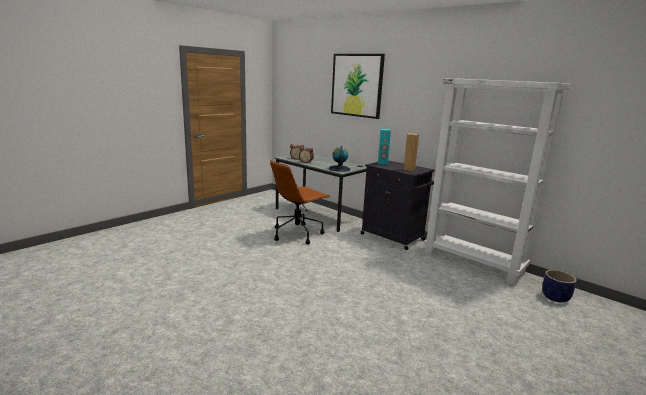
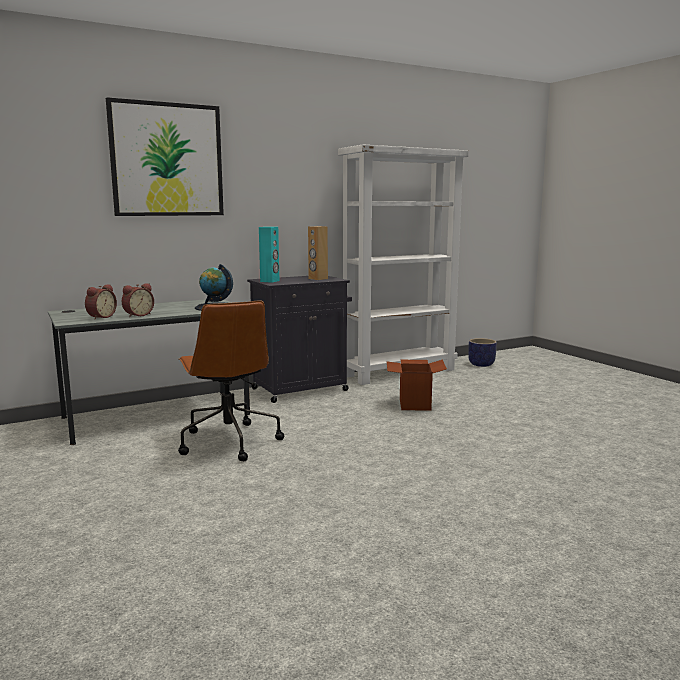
camera: 70 degrees left, 5 degrees down
none -> cardboard box [387,359,447,411]

